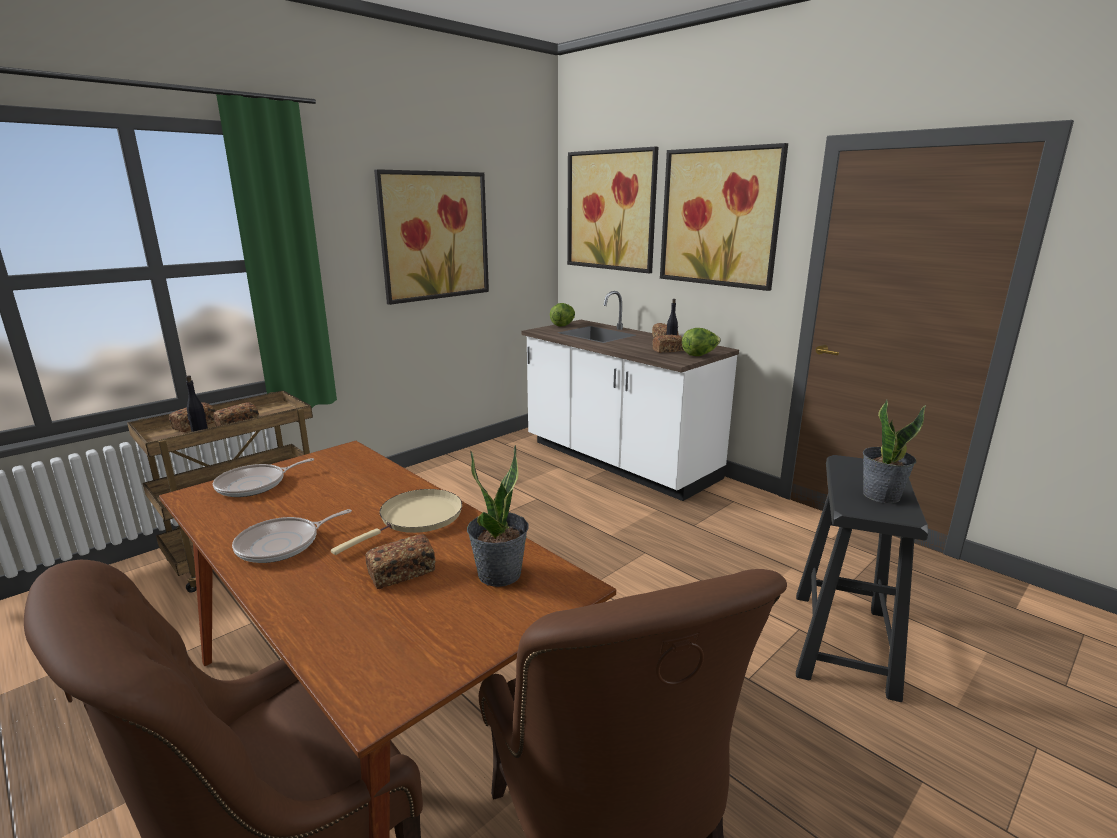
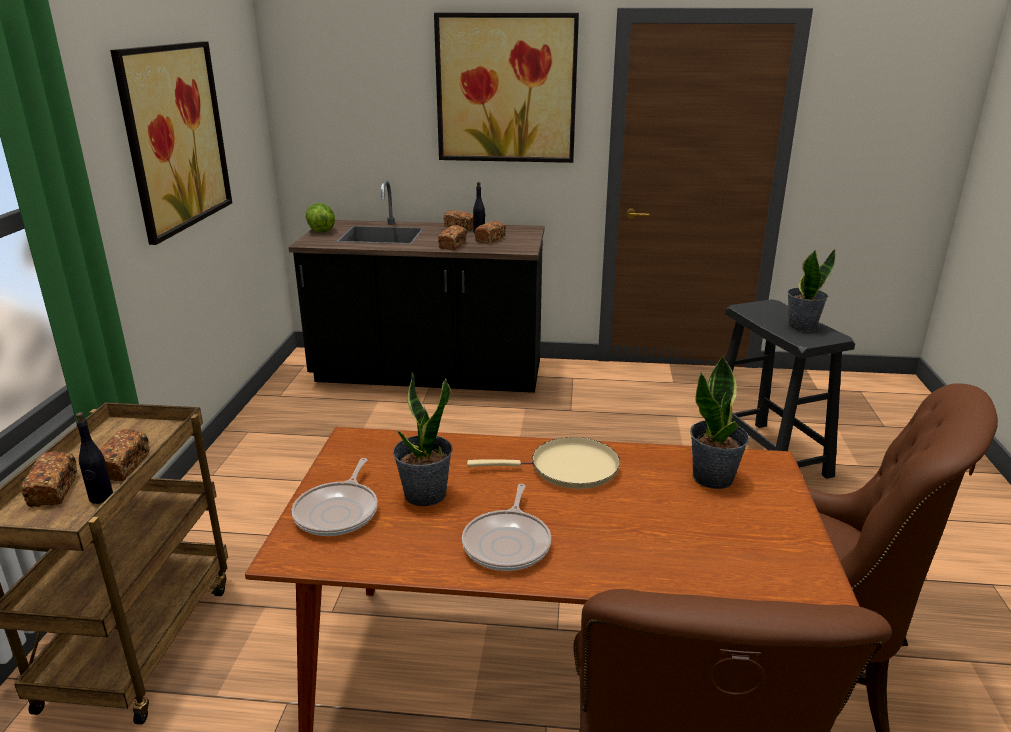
camera: 40 degrees left, 5 degrees up
beige frying pan [331,489,462,555] -> beige frying pan turned 90 degrees clockwise [467,437,620,489]
bread [366,534,435,589] -> bread moved to [438,225,467,250]
white counter [522,291,739,501] -> black counter [289,180,545,393]
picture [567,147,658,273] -> none
lettuce [682,328,721,356] -> none
none -> potted plant [393,373,452,506]

